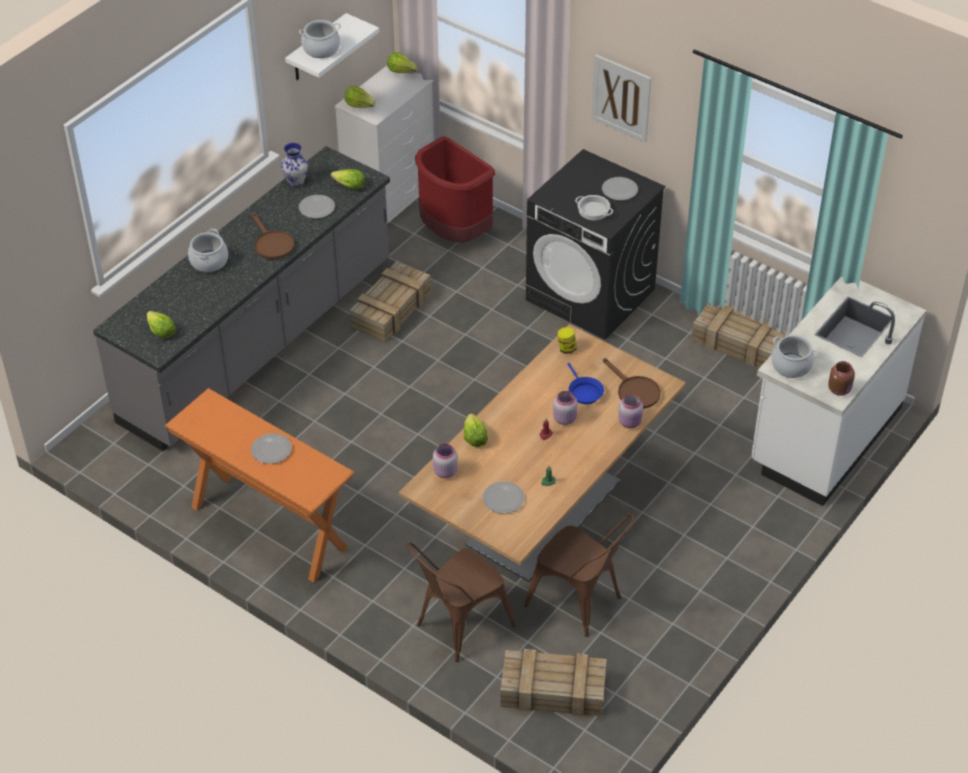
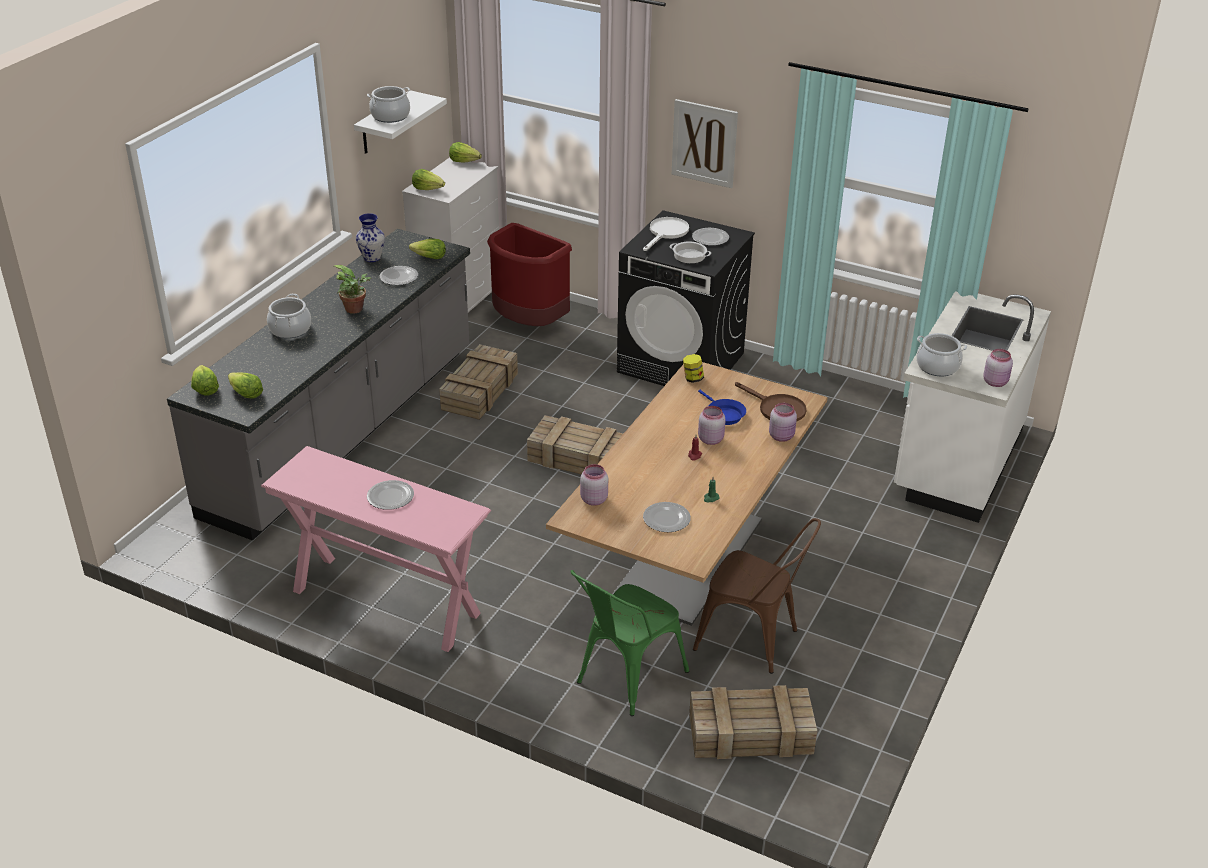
camera: 10 degrees left, 10 degrees down
orange console table [165,388,355,583] -> pink console table [261,446,491,652]
brown frying pan [251,212,294,259] -> potted plant [334,265,371,314]
brown chair [407,542,516,662] -> green chair [570,570,689,716]
lettuce [463,413,488,447] -> lettuce moved to [191,365,219,396]
crate [691,301,786,367] -> crate moved to [527,415,623,474]
brown jar [828,361,855,396] -> pink jar [983,349,1013,387]
none -> white frying pan [643,217,689,251]

